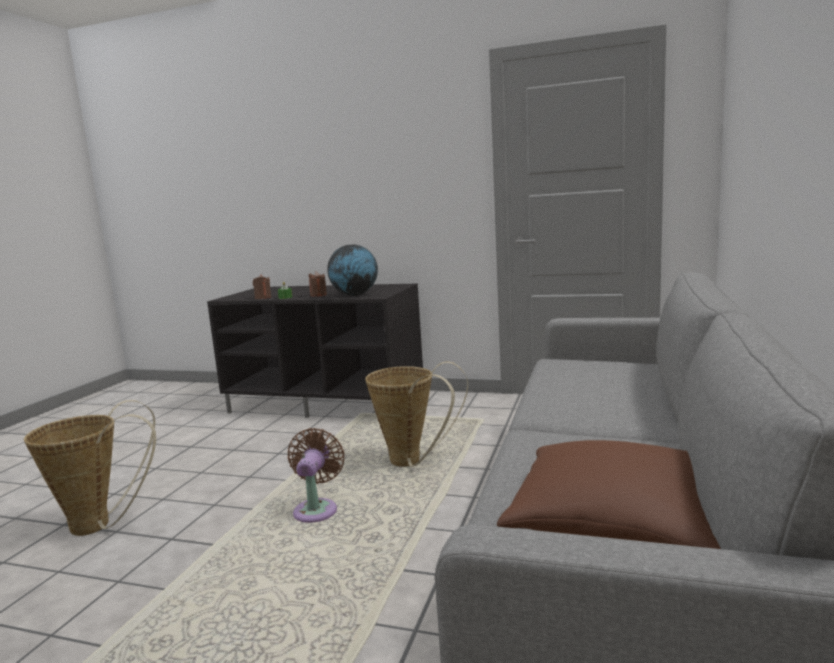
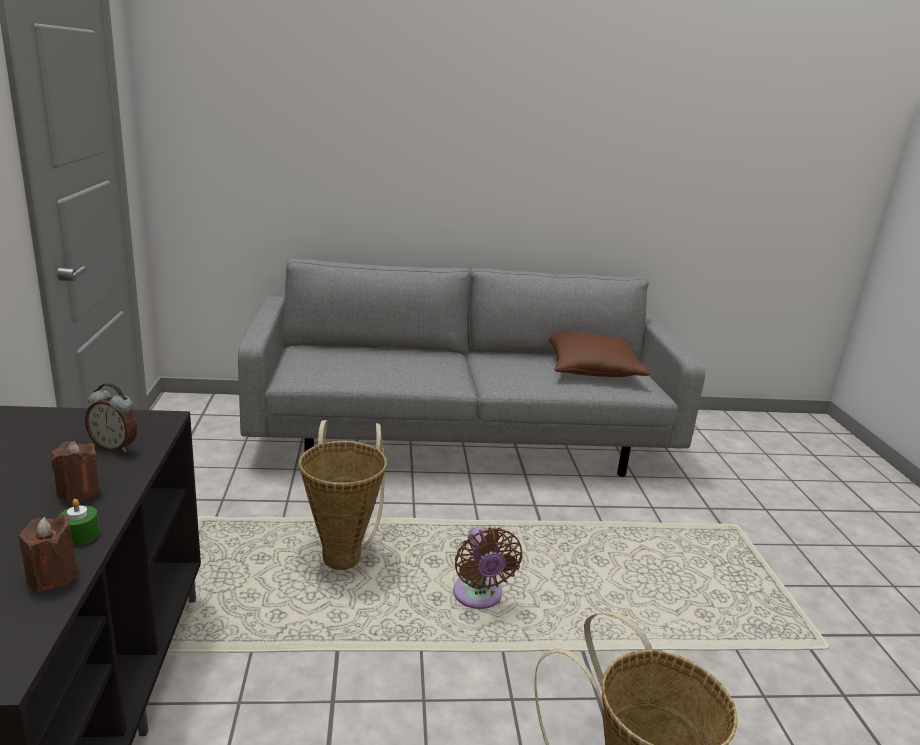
camera: 115 degrees left, 10 degrees up
brown fan [288,428,344,523] -> brown fan turned 90 degrees counterclockwise [453,527,522,609]
globe [327,245,378,296] -> alarm clock [85,383,137,452]

